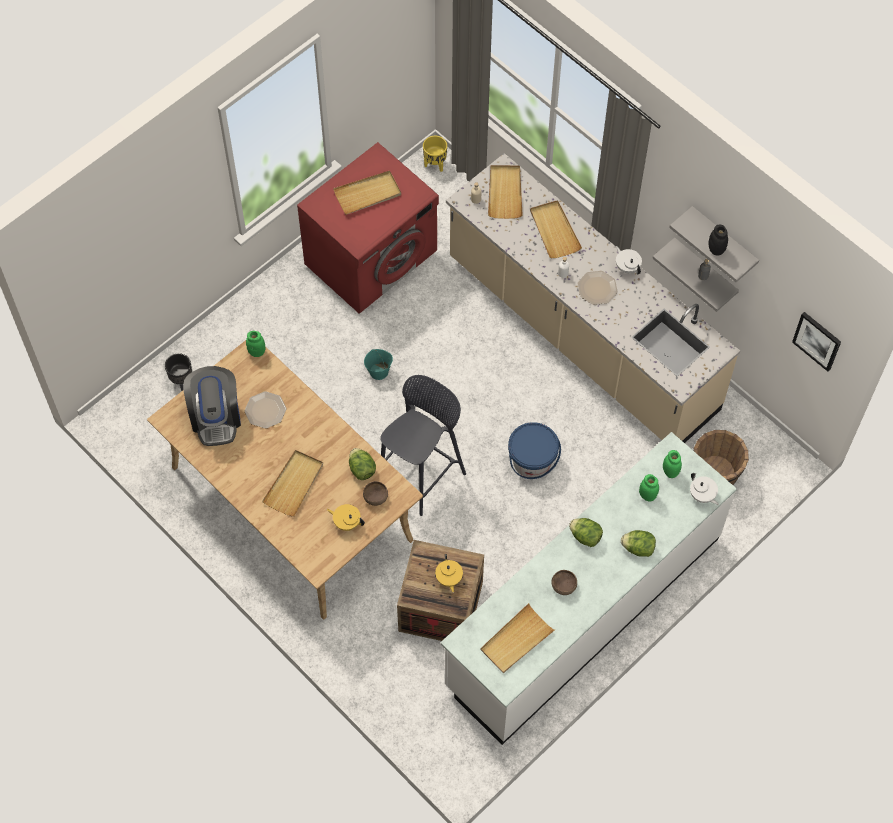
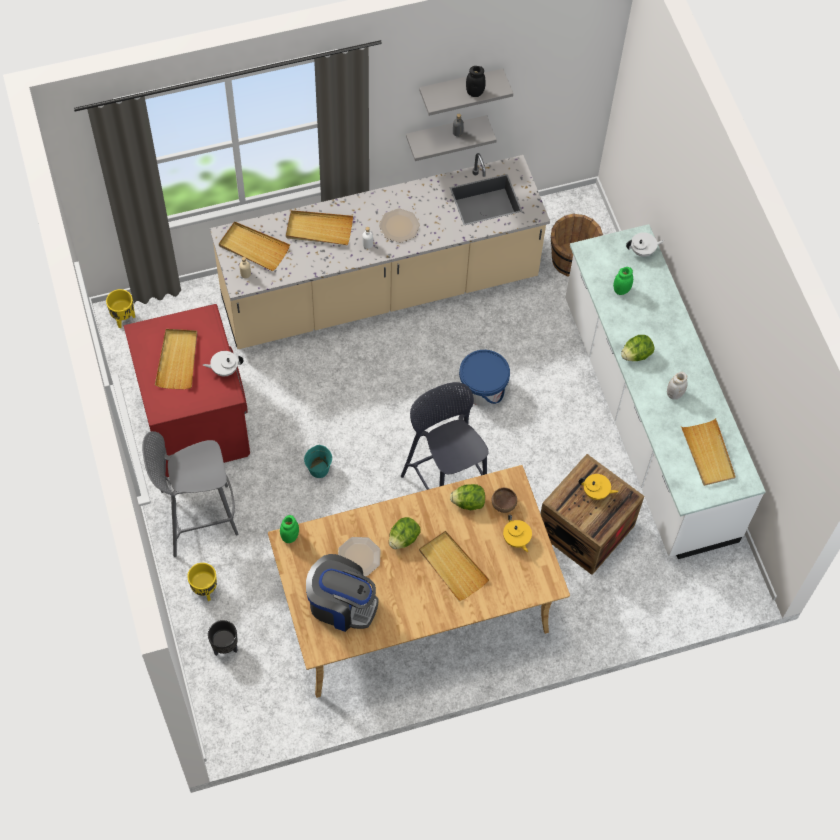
camera: 65 degrees left, 0 degrees up
yellow teapot [327,504,365,531] -> yellow teapot turned 75 degrees counterclockwise [503,515,532,552]
brown bowl [551,570,577,595] -> white jar [667,372,688,400]
white teapot [616,246,642,274] -> white teapot moved to [203,351,244,376]
lettuce [621,530,656,557] -> lettuce moved to [389,517,421,549]
green jar [663,450,682,478] -> none
picture [792,312,841,371] -> none
none -> grey stool [142,431,238,557]
none -> yellow planter [187,563,217,601]

